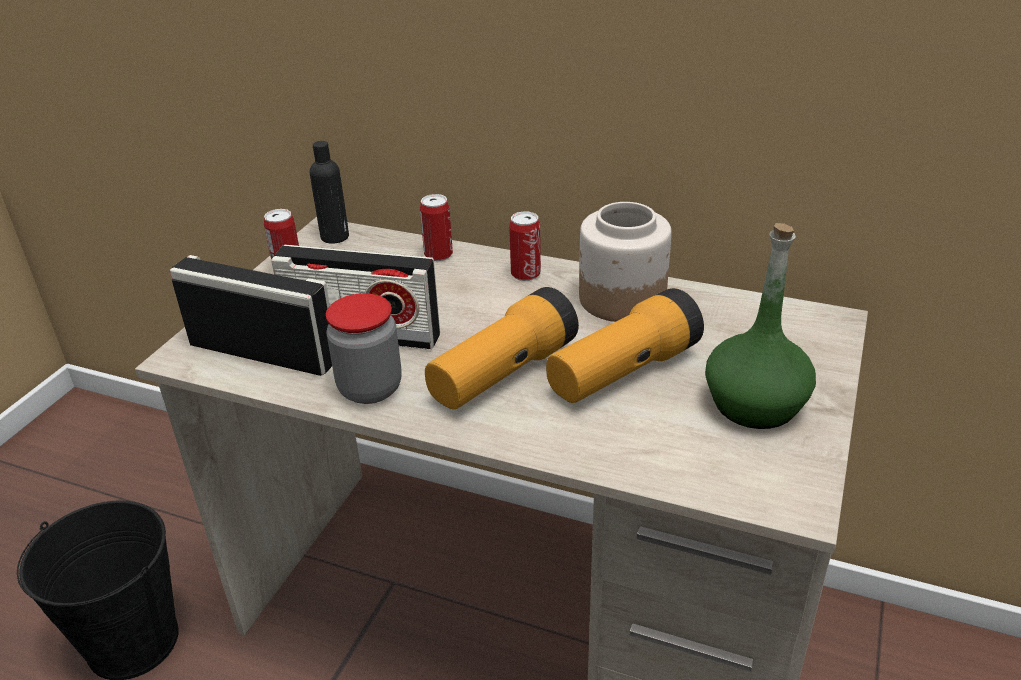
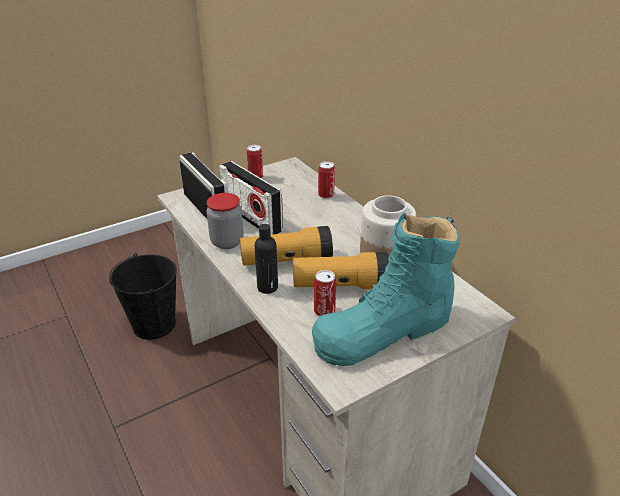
camera: 35 degrees right, 0 degrees up
black bottle [310,141,349,244] -> black bottle moved to [255,224,278,294]
can [509,211,541,281] -> can moved to [314,270,336,316]
green bottle [705,223,816,429] -> turquoise boot [312,213,460,366]

